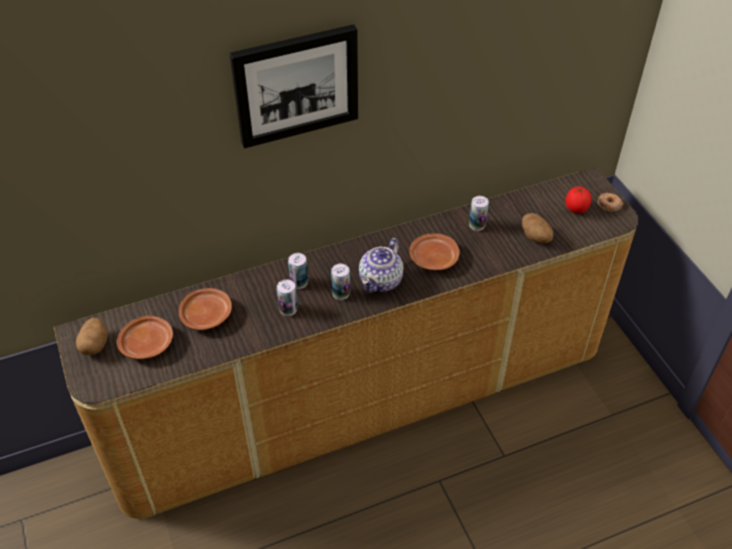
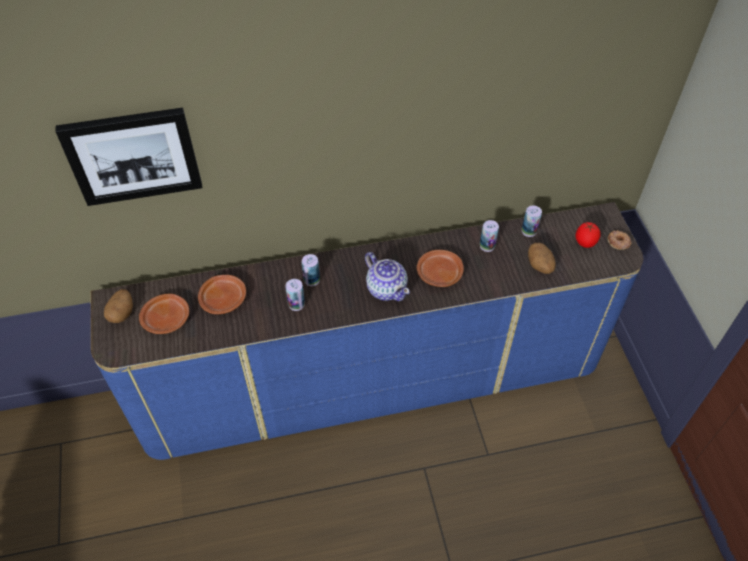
camera: 10 degrees right, 5 degrees up
brown cabinet [54,167,638,519] -> blue cabinet [91,202,643,460]
picture [230,24,358,148] -> picture moved to [55,107,202,206]
can [331,264,350,300] -> can moved to [522,205,542,237]
teapot [359,238,403,293] -> teapot turned 75 degrees counterclockwise [365,252,410,301]

